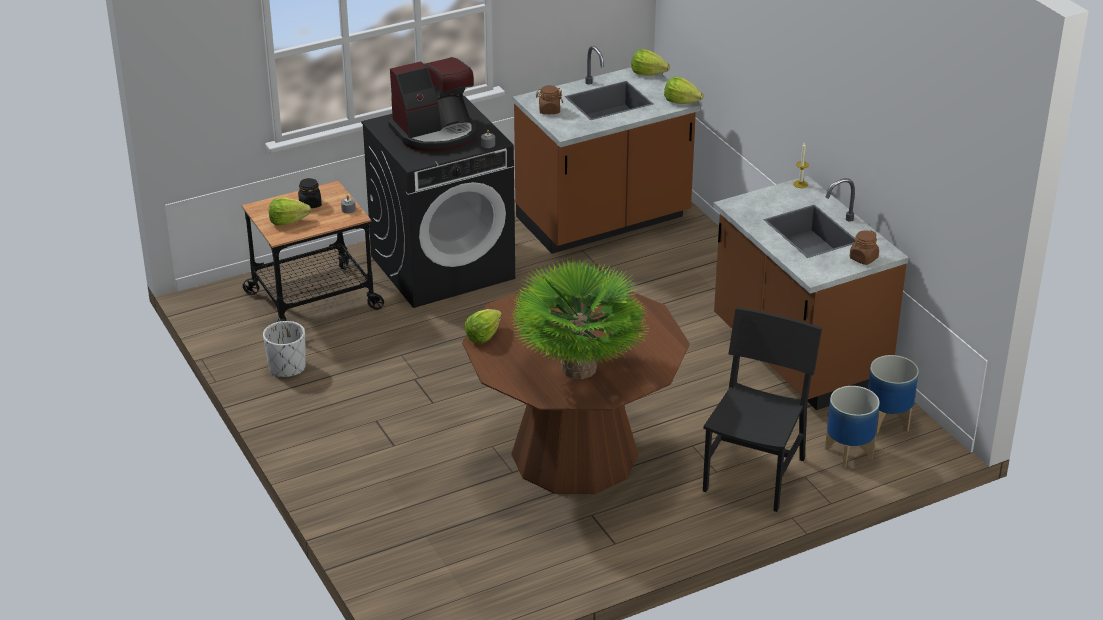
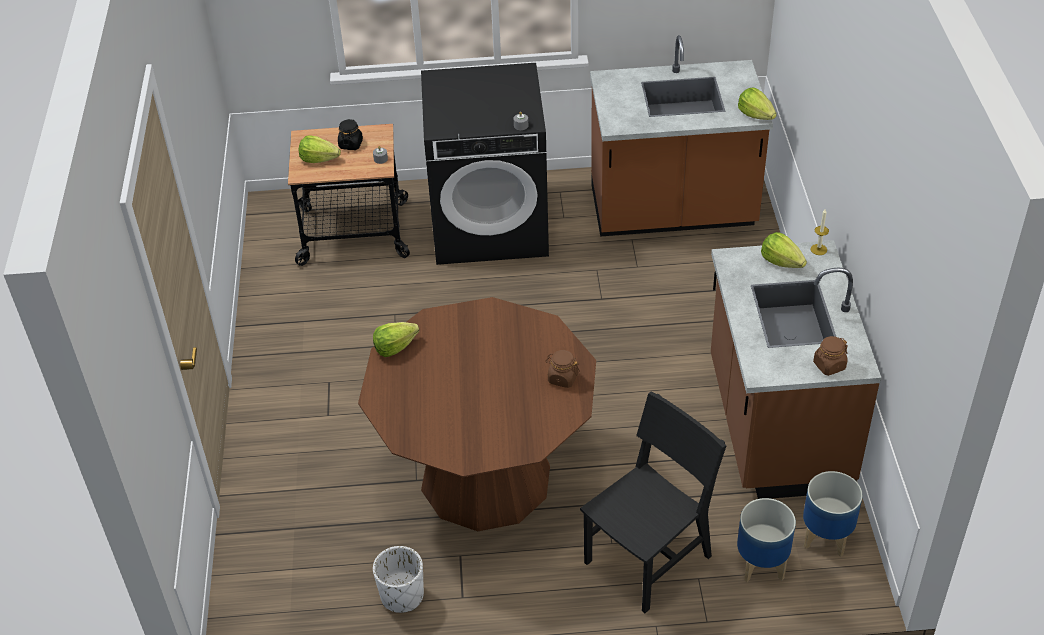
camera: 25 degrees right, 10 degrees up
white planter [263,321,306,377] -> white planter moved to [373,546,424,613]
coffee machine [388,57,476,151] -> none
potted plant [510,259,650,379] -> none
brown jar [536,85,563,114] -> brown jar moved to [546,350,580,388]
lettuce [631,49,670,76] -> lettuce moved to [761,232,807,268]

